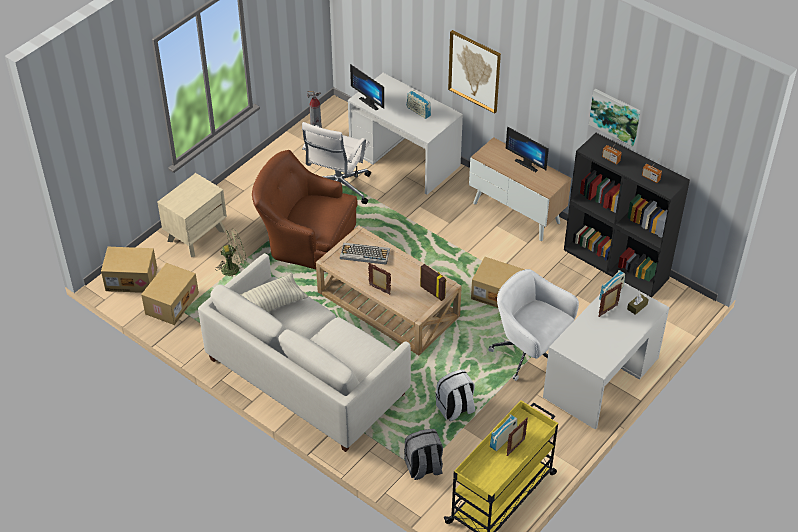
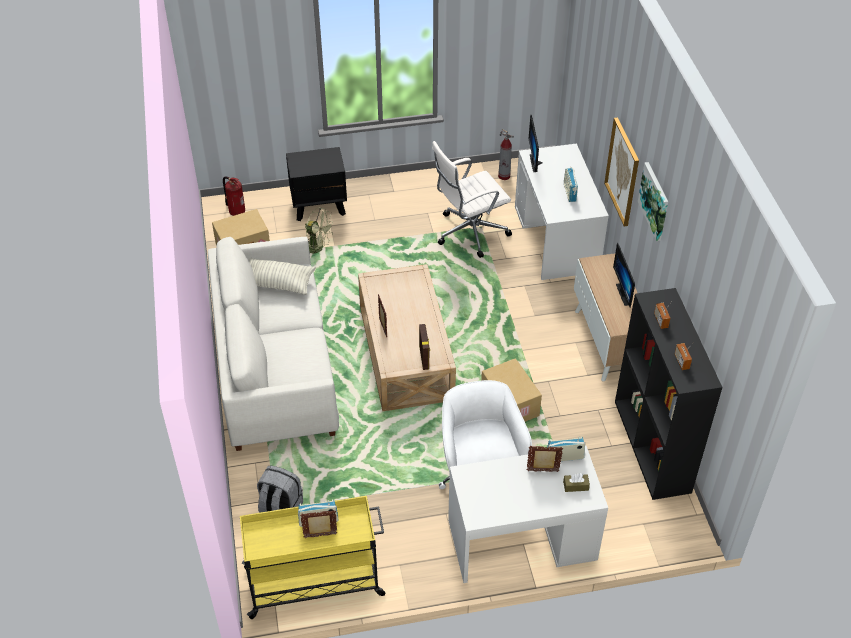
camera: 40 degrees right, 0 degrees up
cardboard box [101,247,157,293] -> fire extinguisher [223,176,245,216]
beige nightstand [157,173,227,257] -> black nightstand [286,147,347,221]
brown armchair [252,150,357,272] -> none
keyboard [340,243,390,265] -> none
white backpack [436,369,475,421] -> none
picture [589,89,640,147] -> picture moved to [638,162,668,241]

